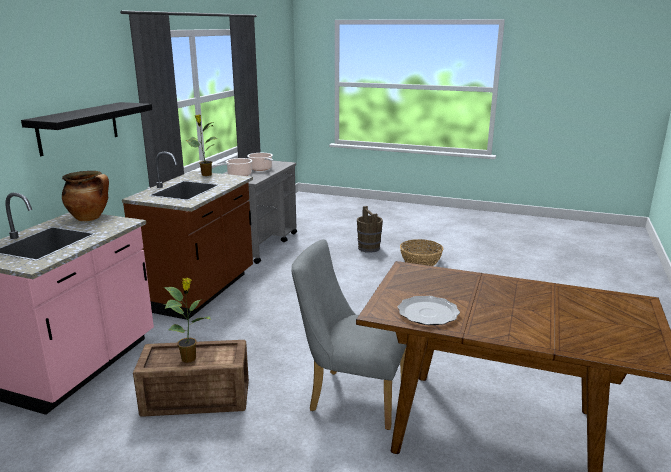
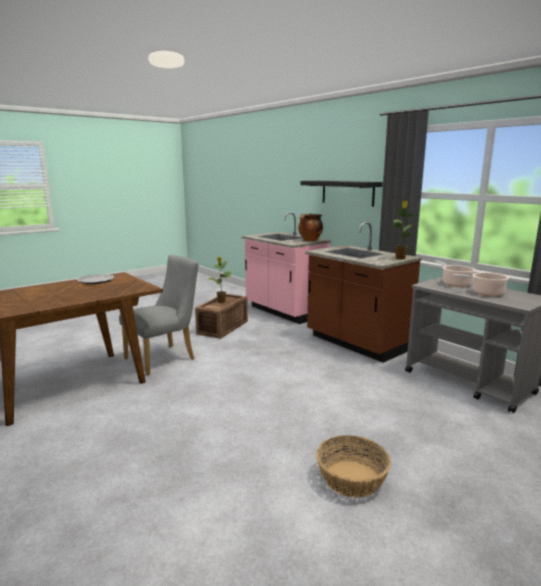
camera: 120 degrees right, 5 degrees down
brown bucket [357,206,383,253] -> none

